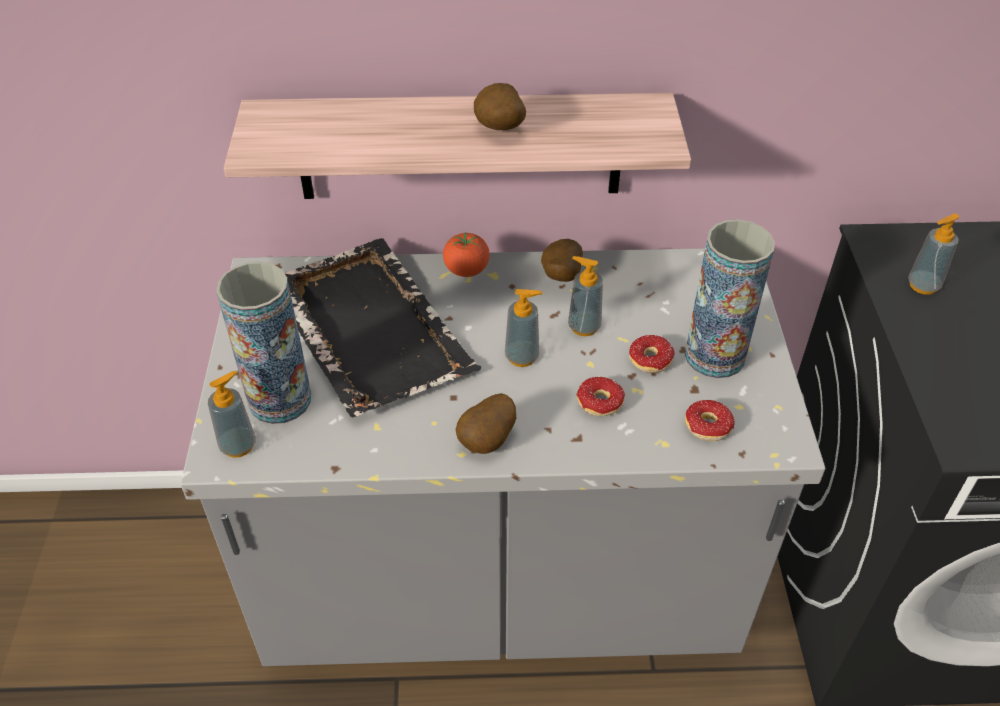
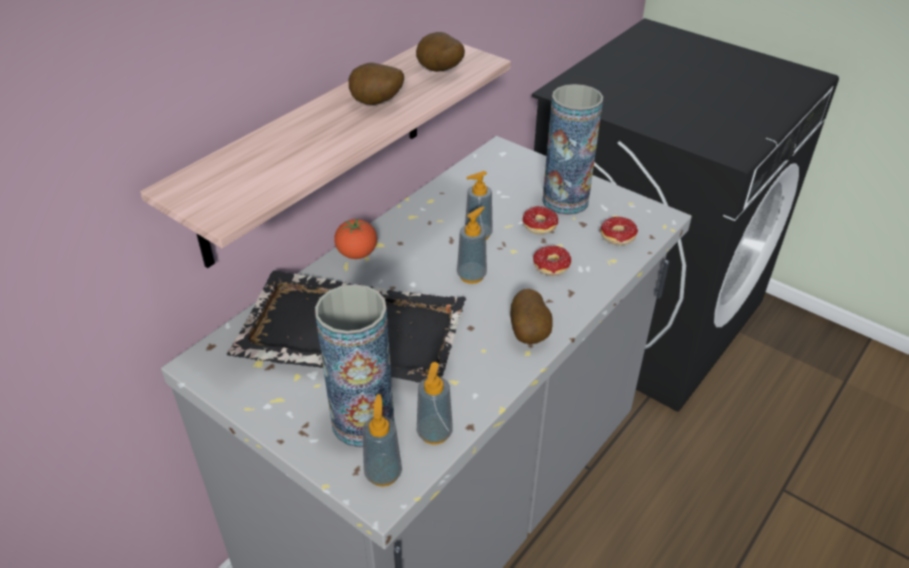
camera: 50 degrees left, 5 degrees down
potato [541,239,583,282] -> potato moved to [416,32,465,72]
soap dispenser [908,214,959,295] -> soap dispenser moved to [417,362,453,445]

